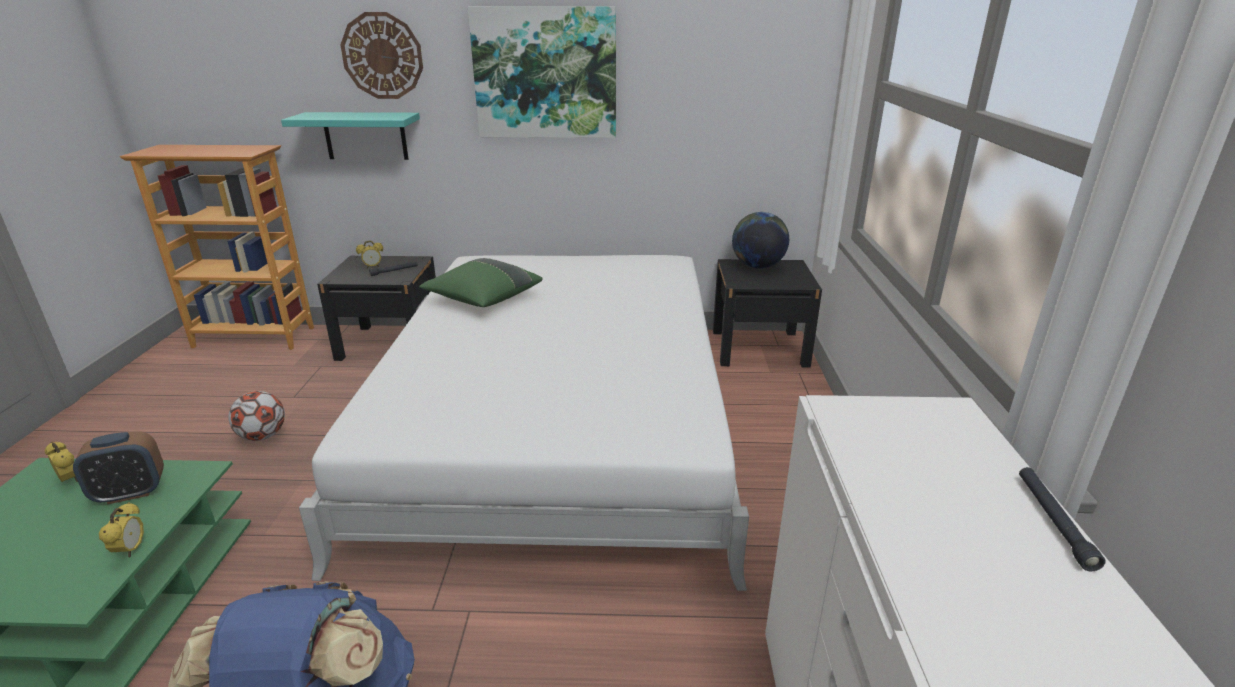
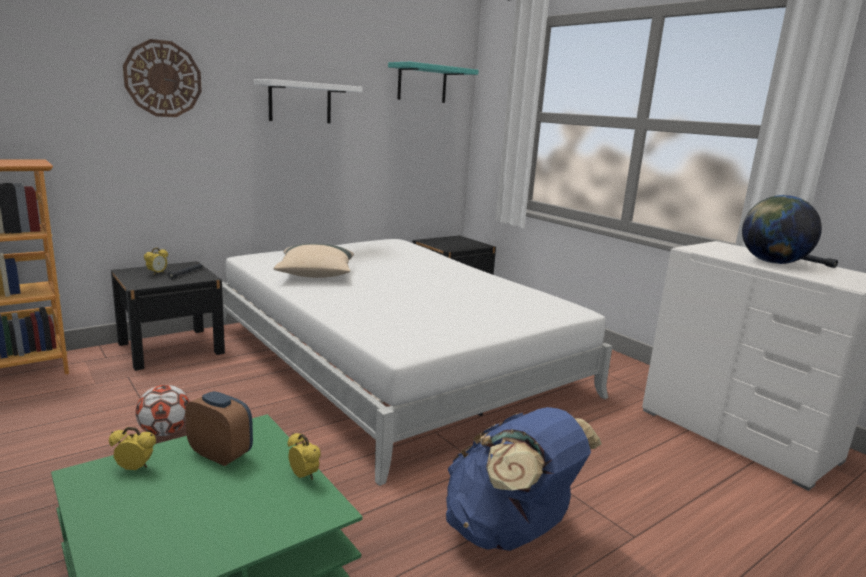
camera: 40 degrees left, 10 degrees down
alarm clock [73,431,164,504] -> alarm clock turned 90 degrees counterclockwise [185,391,253,466]
turquoise shelf [281,112,420,160] -> turquoise shelf moved to [388,62,479,103]
green pillow [419,258,543,307] -> beige pillow [274,243,354,278]
picture [468,6,616,138] -> white shelf [254,79,363,123]
globe [732,212,789,268] -> globe moved to [742,195,822,264]

